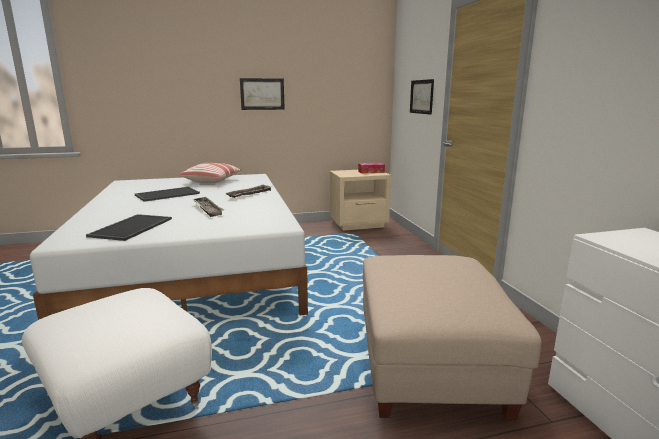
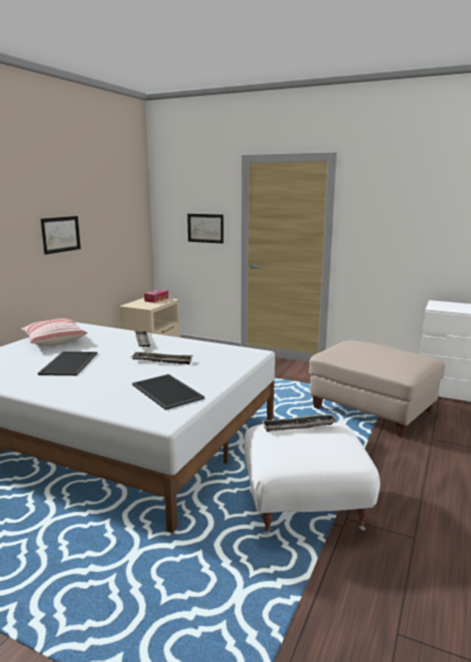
camera: 50 degrees left, 0 degrees up
none -> tray [262,414,338,432]

